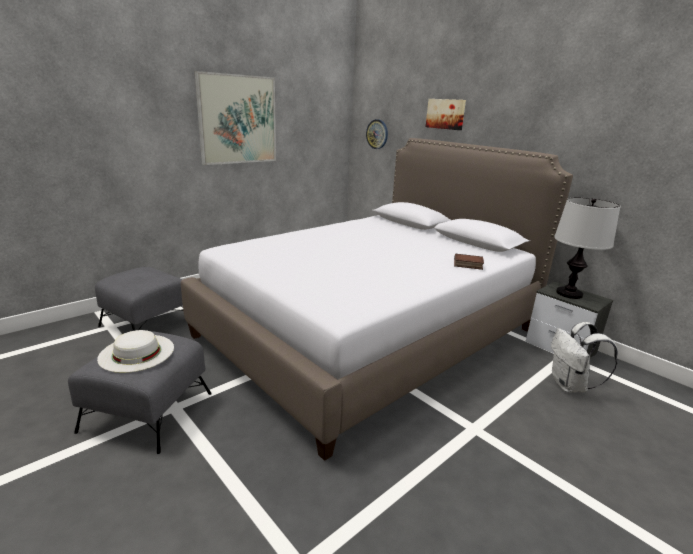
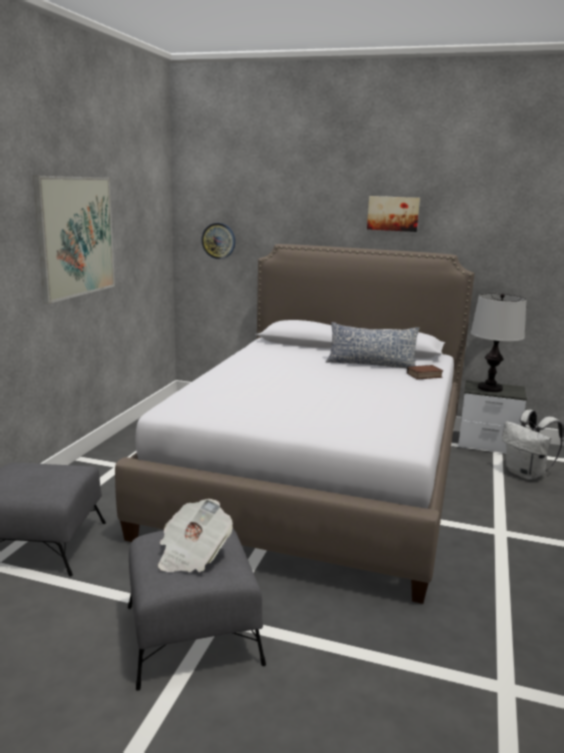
camera: 30 degrees left, 5 degrees down
white hat [97,330,174,373] -> newspaper [158,499,233,572]
picture [426,99,466,130] -> picture moved to [367,196,420,232]
none -> pillow [326,322,420,369]

